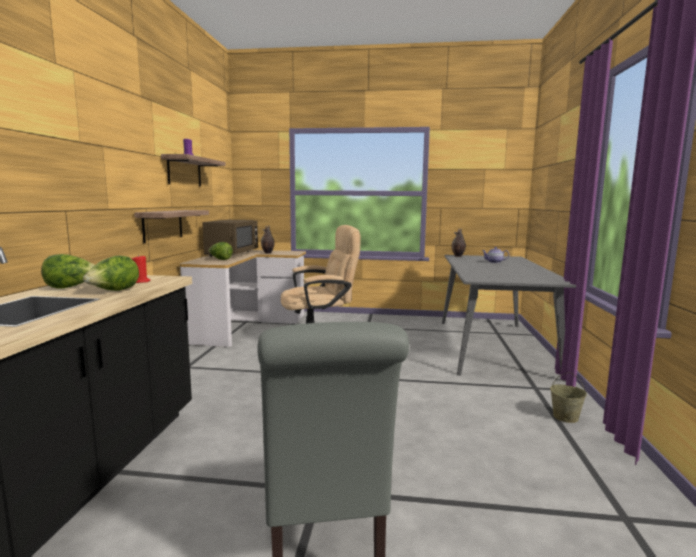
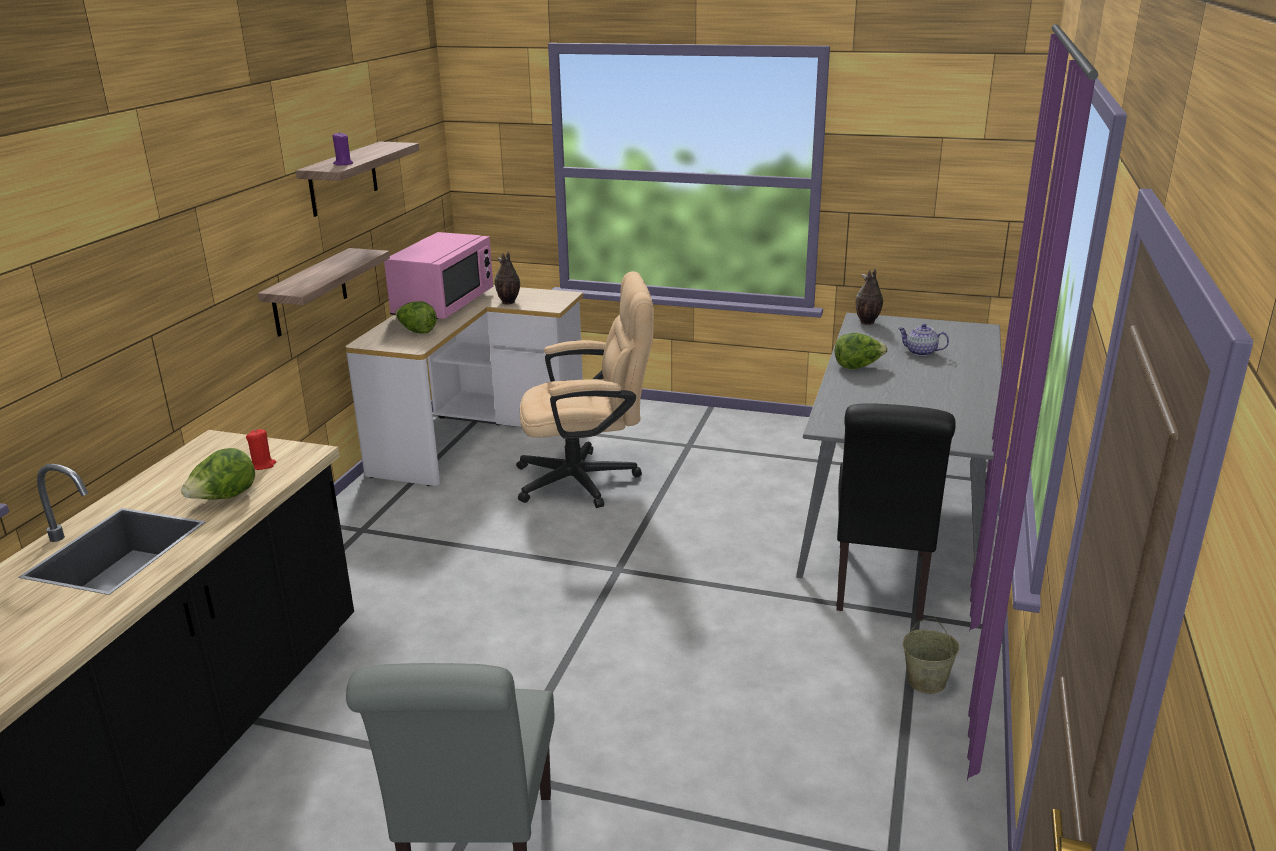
camera: 10 degrees right, 15 degrees up
lettuce [41,254,95,288] -> lettuce moved to [835,333,888,369]
brown microwave [202,220,258,257] -> pink microwave [384,232,493,319]
none -> black chair [837,403,956,621]

